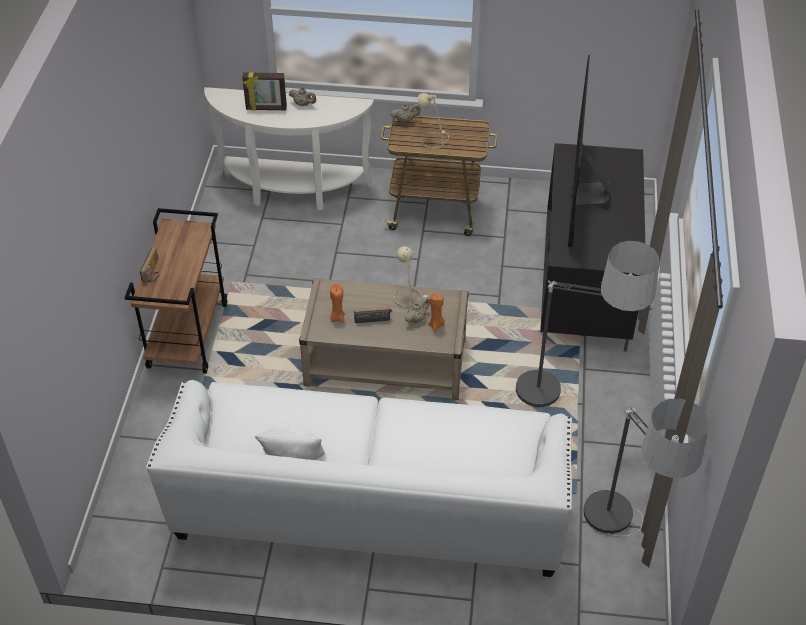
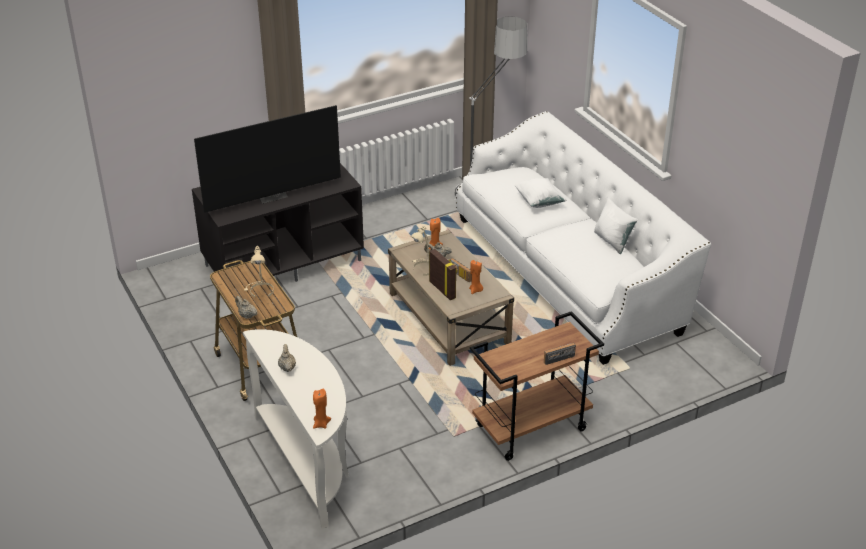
camera: 125 degrees left, 10 degrees down
picture frame [242,72,287,111] -> picture frame moved to [429,249,457,300]
floor lamp [516,241,660,407] -> none
none -> orange candle [313,389,331,429]
none -> white pillow [514,178,567,208]

